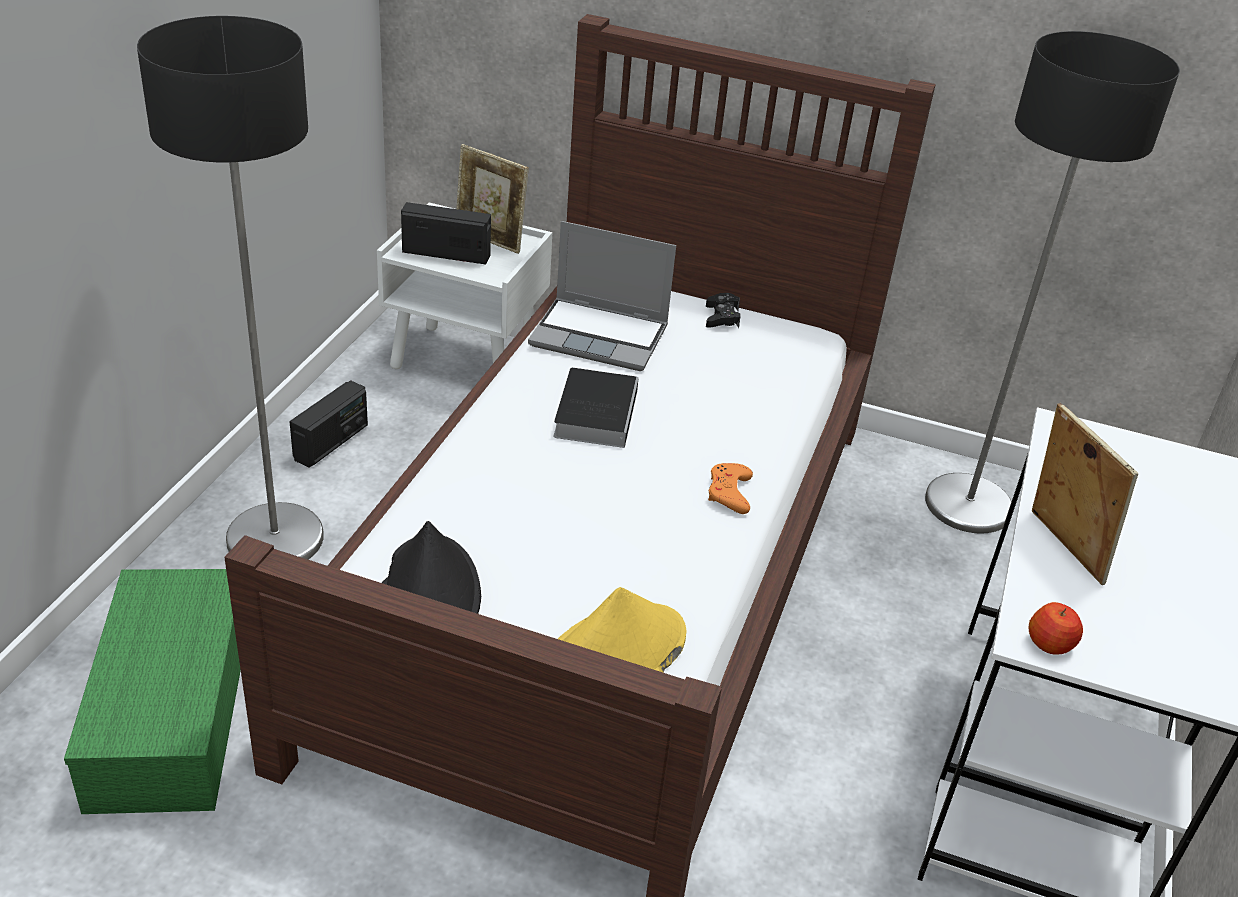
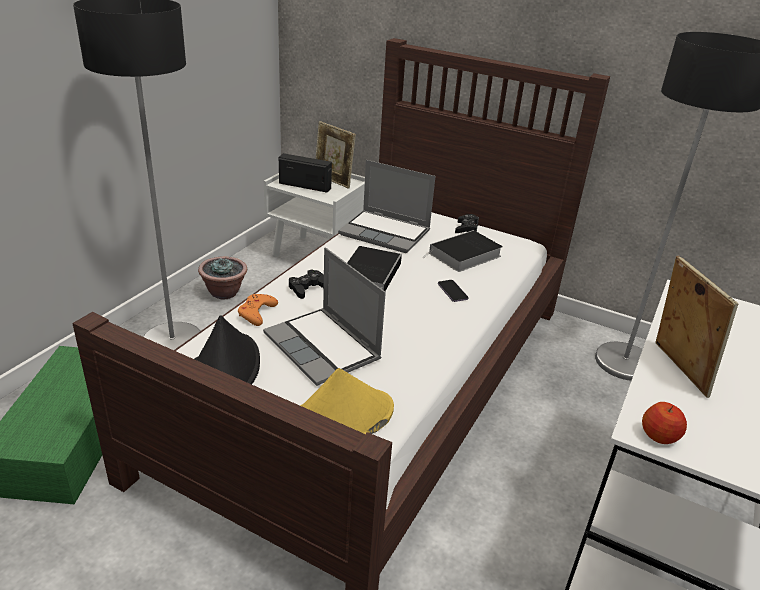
camera: 10 degrees right, 5 degrees down
radio [289,380,368,468] -> potted plant [198,257,247,300]
orange game controller [708,463,753,514] -> orange game controller moved to [238,294,278,326]
none -> laptop [263,248,386,386]
none -> black game controller [289,270,324,299]
none -> book [422,230,503,272]
none -> phone [438,280,468,302]

